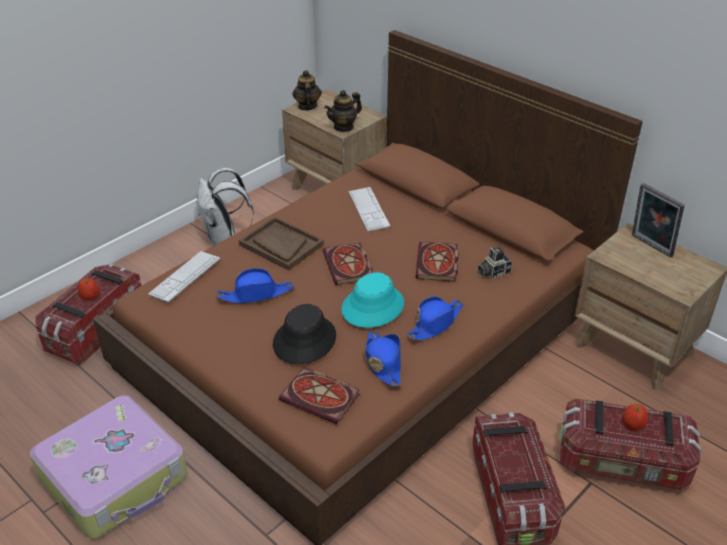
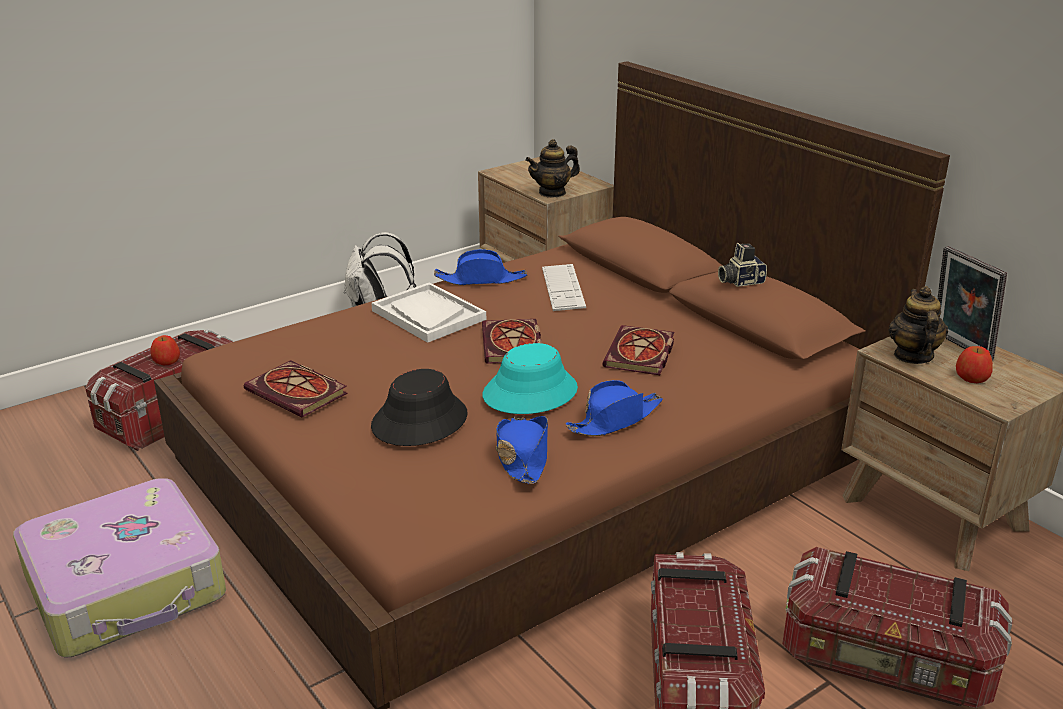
camera: 10 degrees right, 10 degrees down
keyboard [148,251,220,302] -> none
blue hat [216,268,294,304] -> blue hat moved to [434,249,527,285]
brown tray [239,216,324,271] -> white tray [371,282,486,343]
book [279,367,360,424] -> book moved to [244,360,348,418]
teapot [292,70,322,111] -> teapot moved to [889,286,948,364]
camera [477,247,512,279] -> camera moved to [718,243,767,287]
apple [623,404,648,430] -> apple moved to [956,346,993,383]

